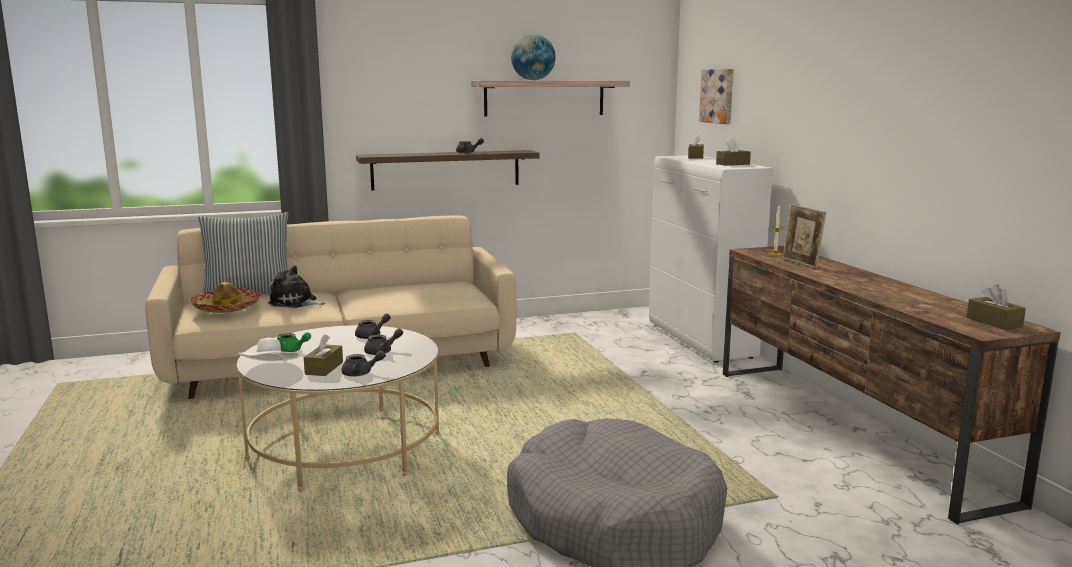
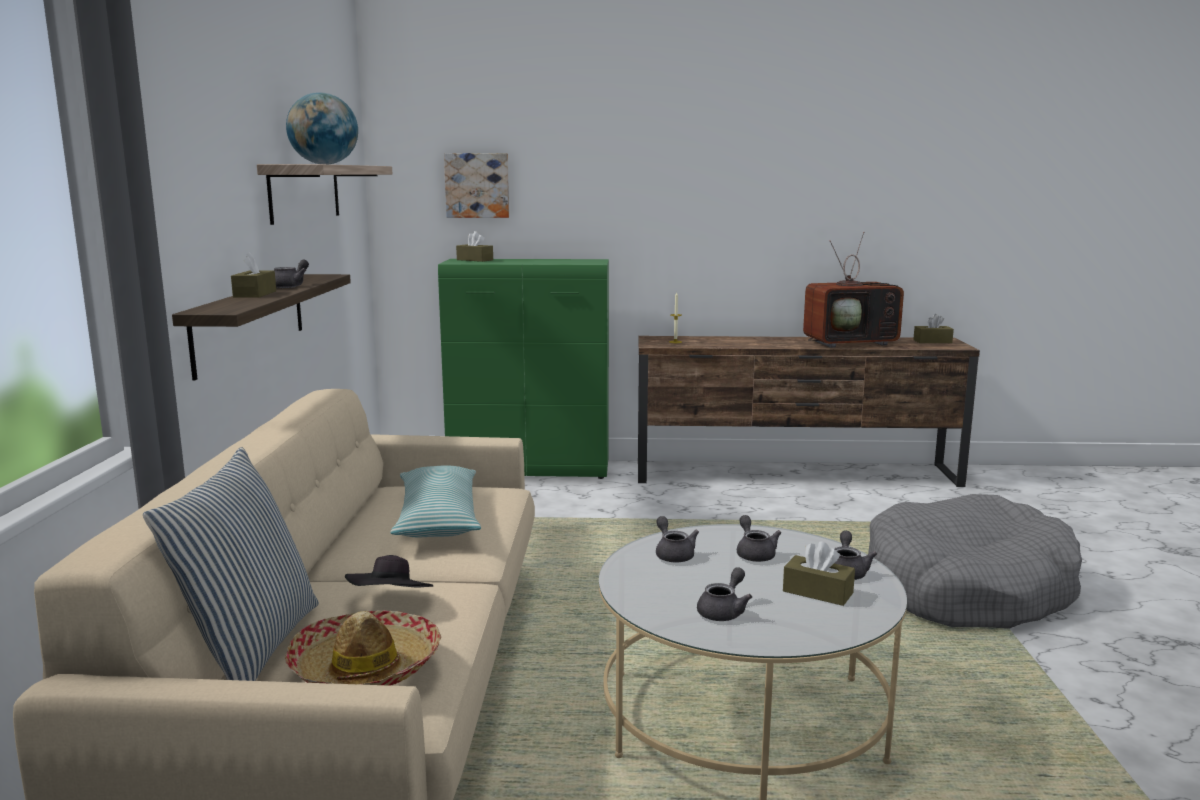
camera: 70 degrees left, 0 degrees up
white hat [238,338,298,361] -> none
plush toy [268,265,326,308] -> black hat [345,555,433,588]
green teapot [277,332,311,352] -> grey teapot [697,567,752,621]
white cabinet [649,156,773,363] -> green cabinet [438,259,609,479]
brown tissue box [716,139,751,166] -> brown tissue box moved to [231,252,276,298]
picture frame [782,204,826,268] -> none
none -> pillow [390,466,481,537]
none -> television [803,232,904,348]

